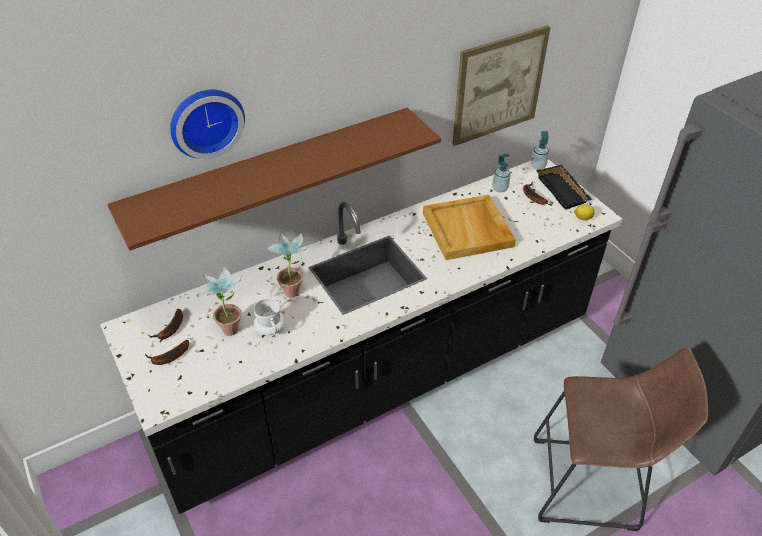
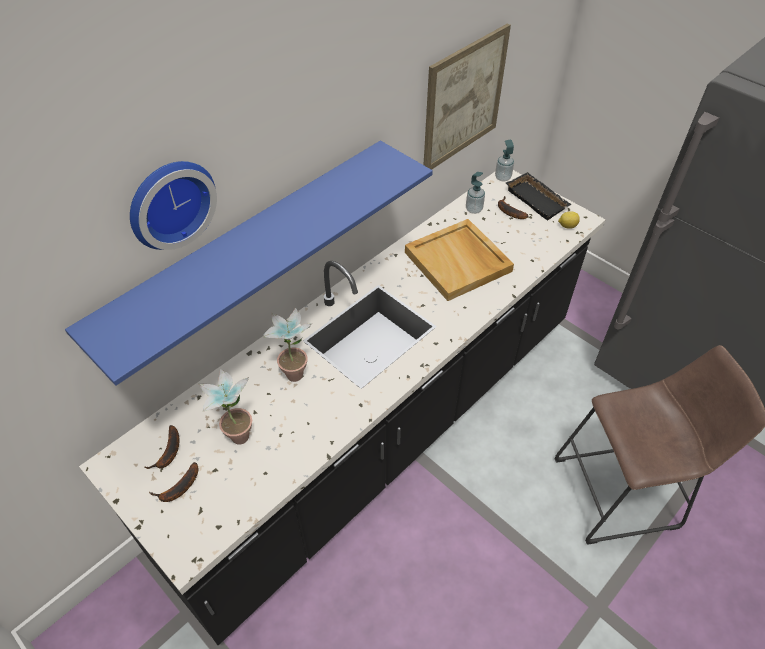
camera: 15 degrees left, 5 degrees up
brown shelf [107,108,441,250] -> blue shelf [65,141,433,386]
white mug [254,298,285,335] -> none

